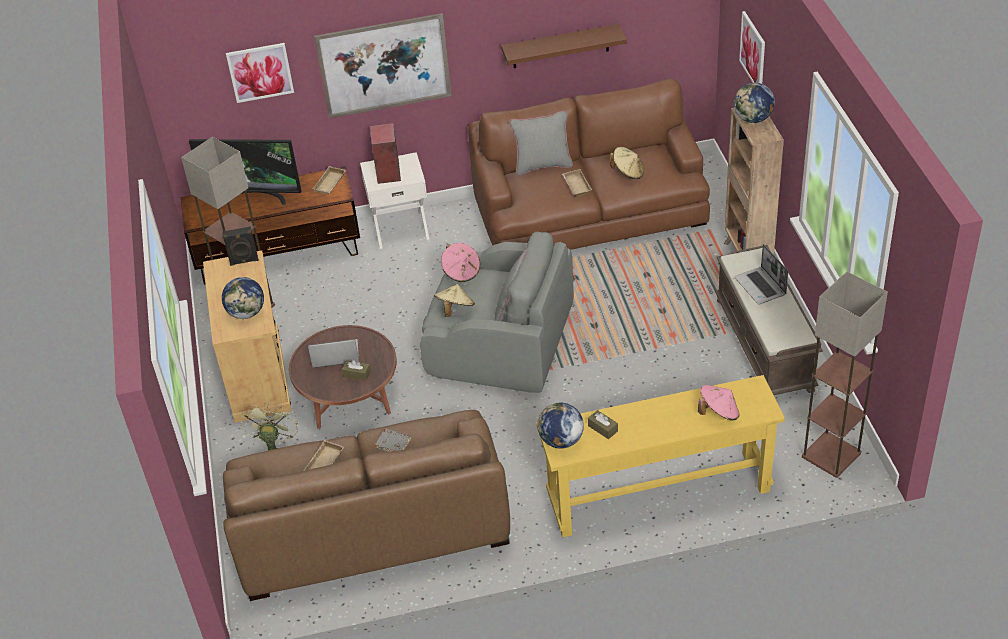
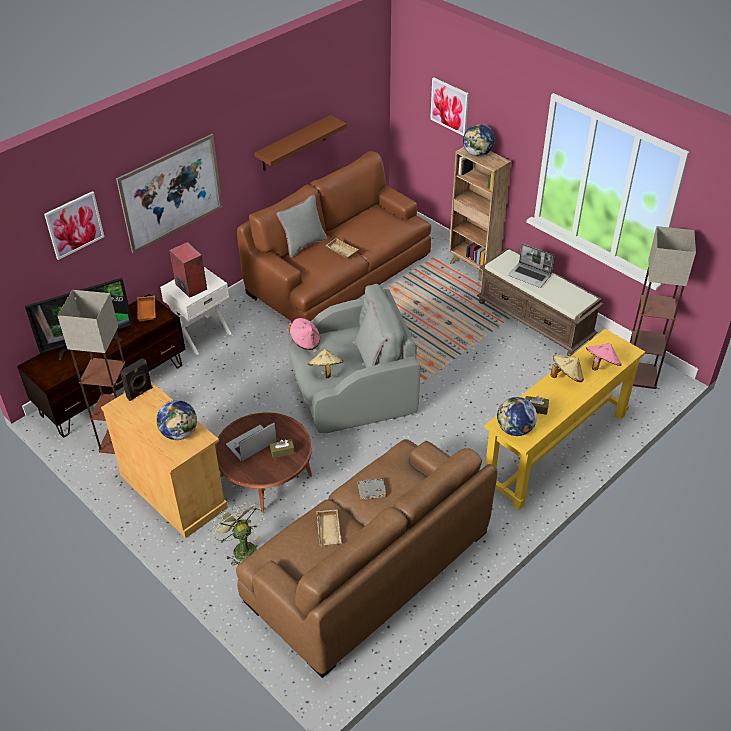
camera: 35 degrees left, 0 degrees up
beige tray [312,166,346,194] -> orange tray [137,296,156,322]
beige hat [610,147,644,179] -> beige hat moved to [551,354,584,382]

